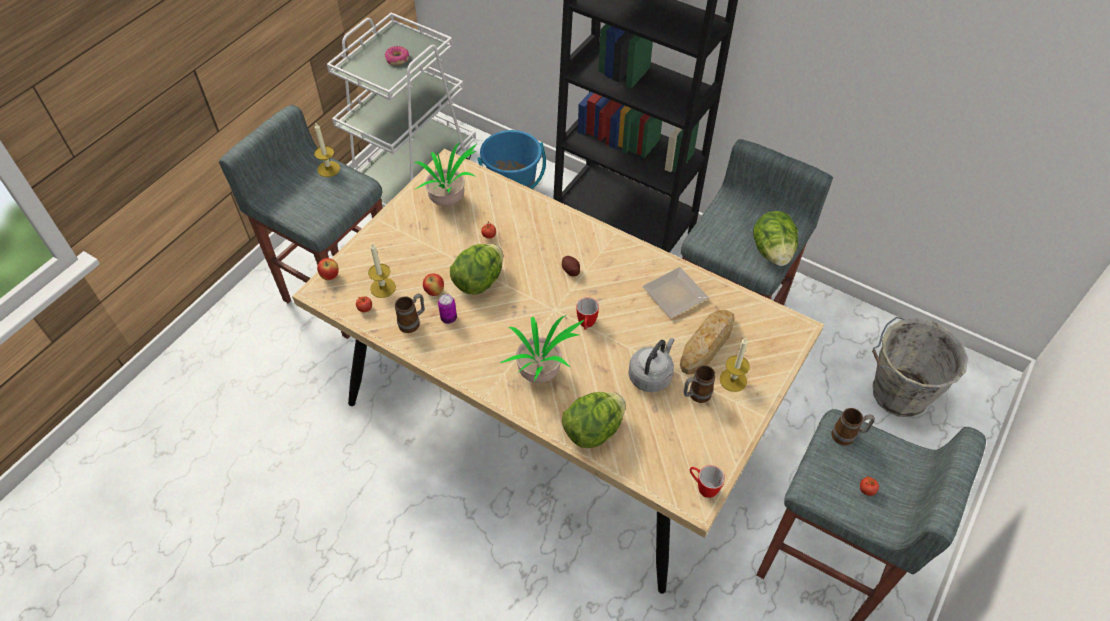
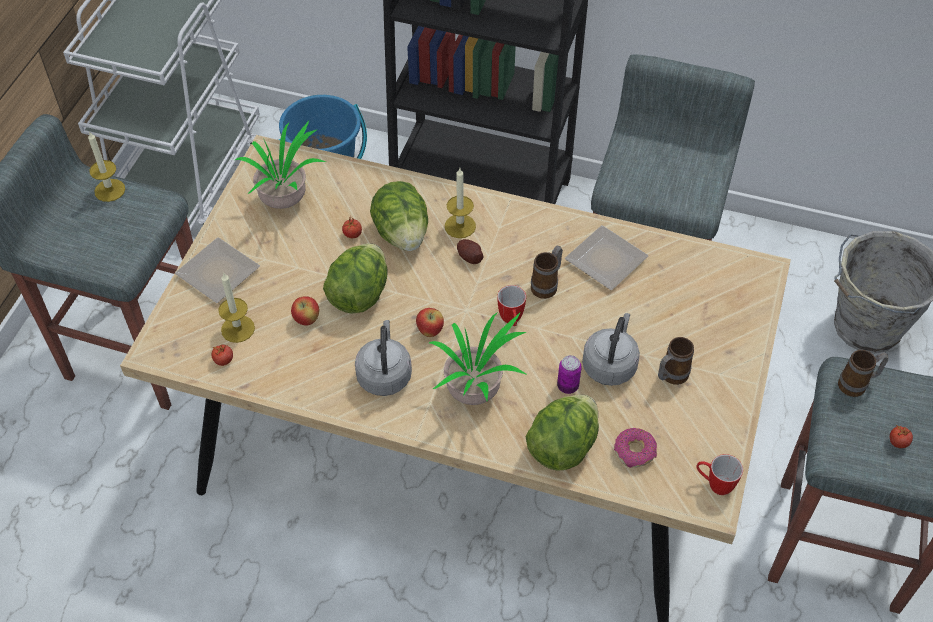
camera: 15 degrees left, 0 degrees up
apple [317,258,339,280] -> apple moved to [416,308,444,337]
donut [385,46,409,65] -> donut moved to [614,428,657,468]
mug [395,293,425,333] -> mug moved to [531,246,563,299]
can [438,294,457,324] -> can moved to [557,355,582,394]
bread [680,310,735,375] -> none
candle [720,338,750,392] -> candle moved to [445,168,476,238]
lettuce [753,211,798,266] -> lettuce moved to [370,181,428,251]
none -> plate [175,237,260,303]
none -> grey kettle [355,320,412,396]

